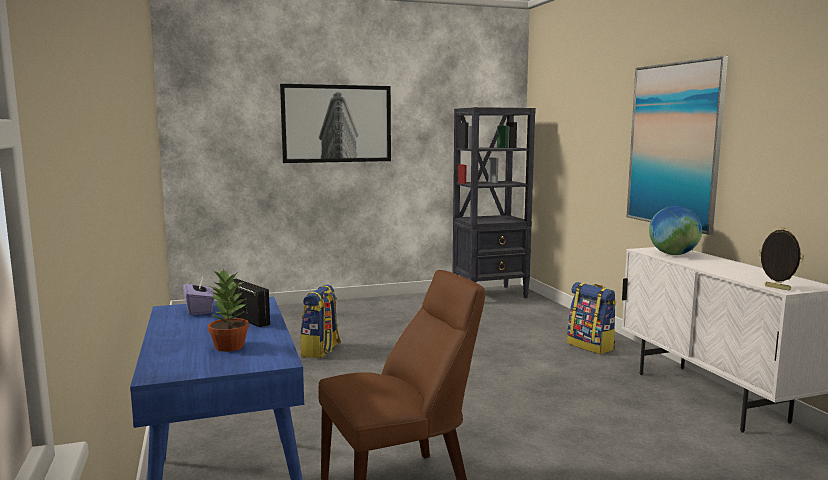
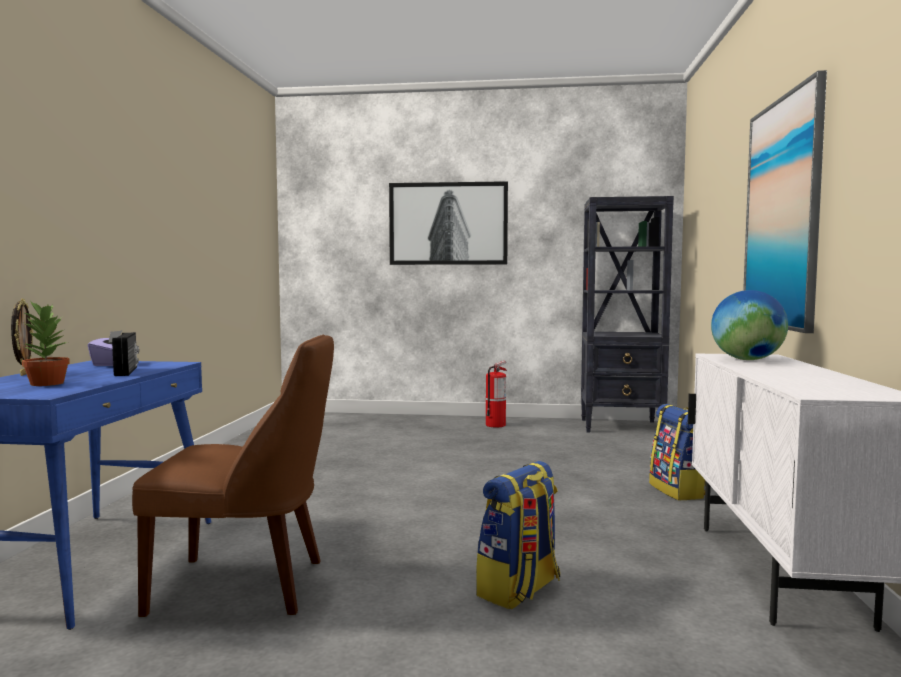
camera: 25 degrees right, 5 degrees down
backpack [300,285,341,358] -> backpack moved to [476,461,560,610]
picture frame [759,227,804,290] -> picture frame moved to [11,298,33,376]
none -> fire extinguisher [486,361,507,428]

